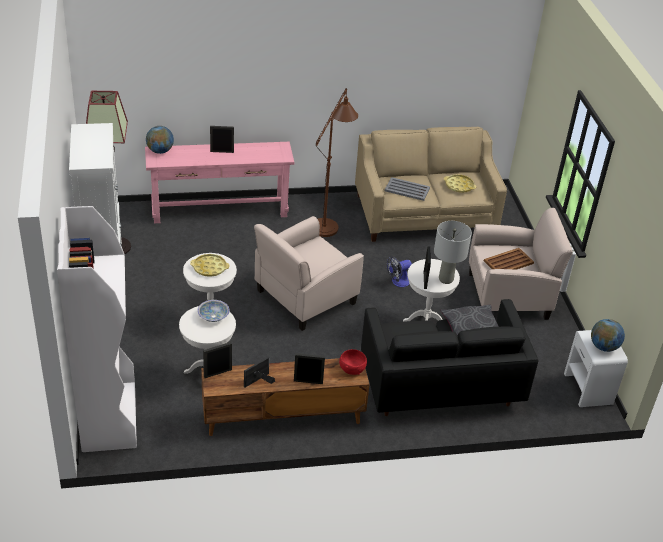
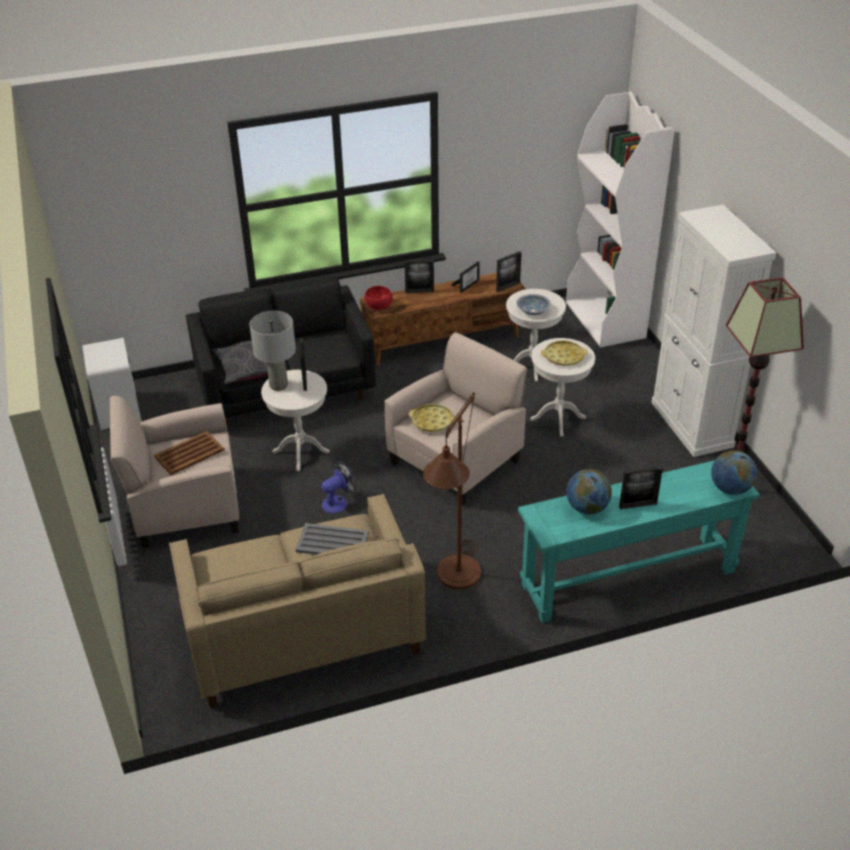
camera: 175 degrees right, 0 degrees up
pink console table [145,142,294,223] -> turquoise console table [518,460,760,623]
yellow tray [444,174,476,193] -> yellow tray moved to [408,404,456,432]
globe [591,319,625,352] -> globe moved to [566,469,612,514]

